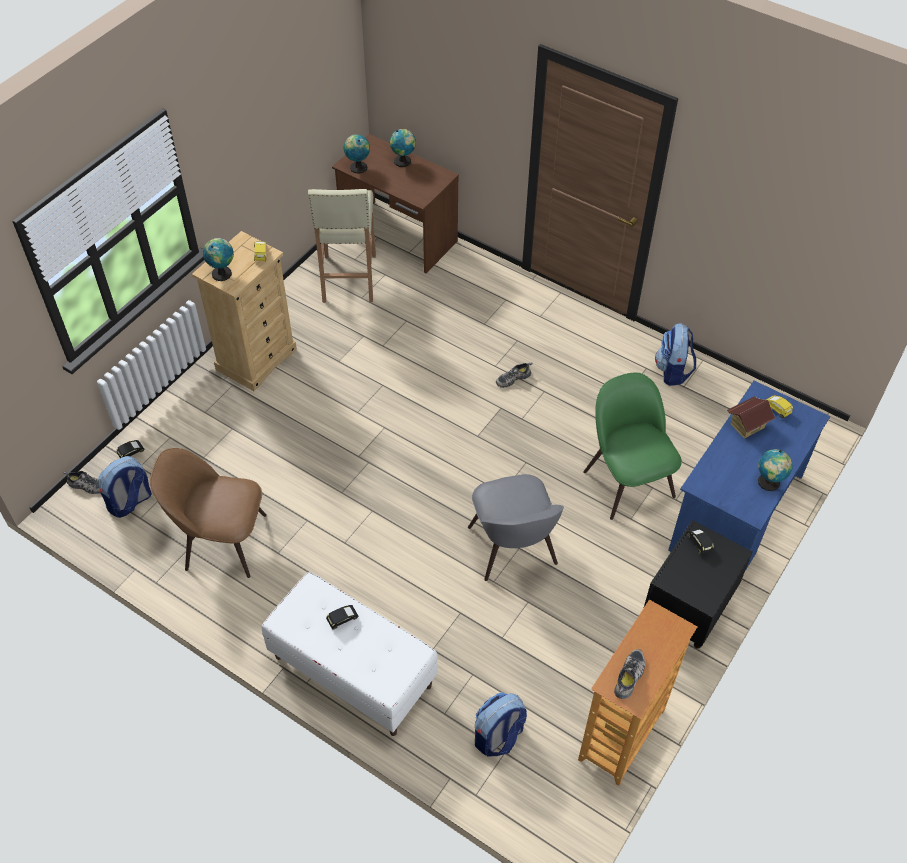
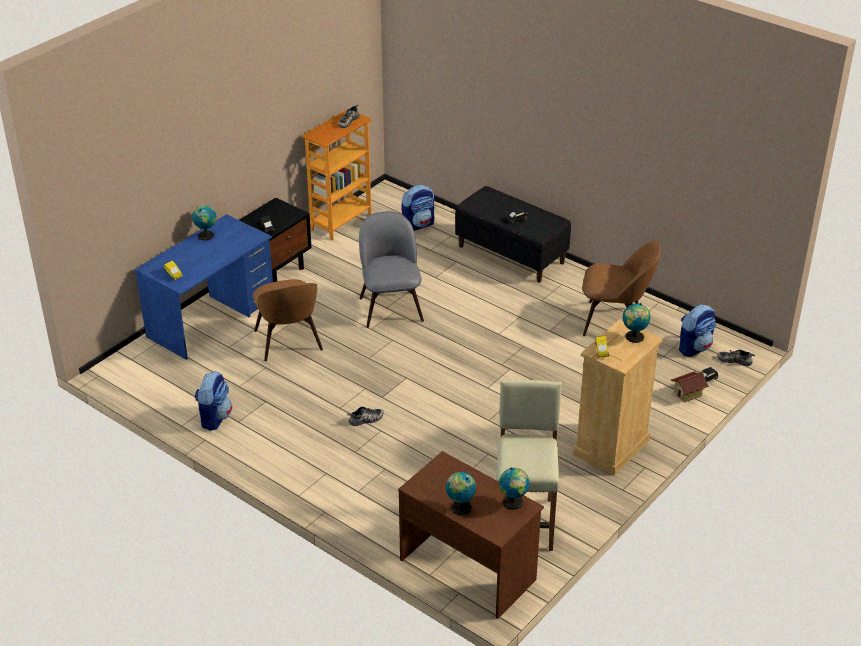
camera: 175 degrees left, 15 degrees down
white bench [262,572,438,736] -> black bench [455,186,571,283]
green chair [583,373,682,520] -> brown chair [253,279,323,361]
toy house [727,396,776,439] -> toy house moved to [671,372,709,403]

